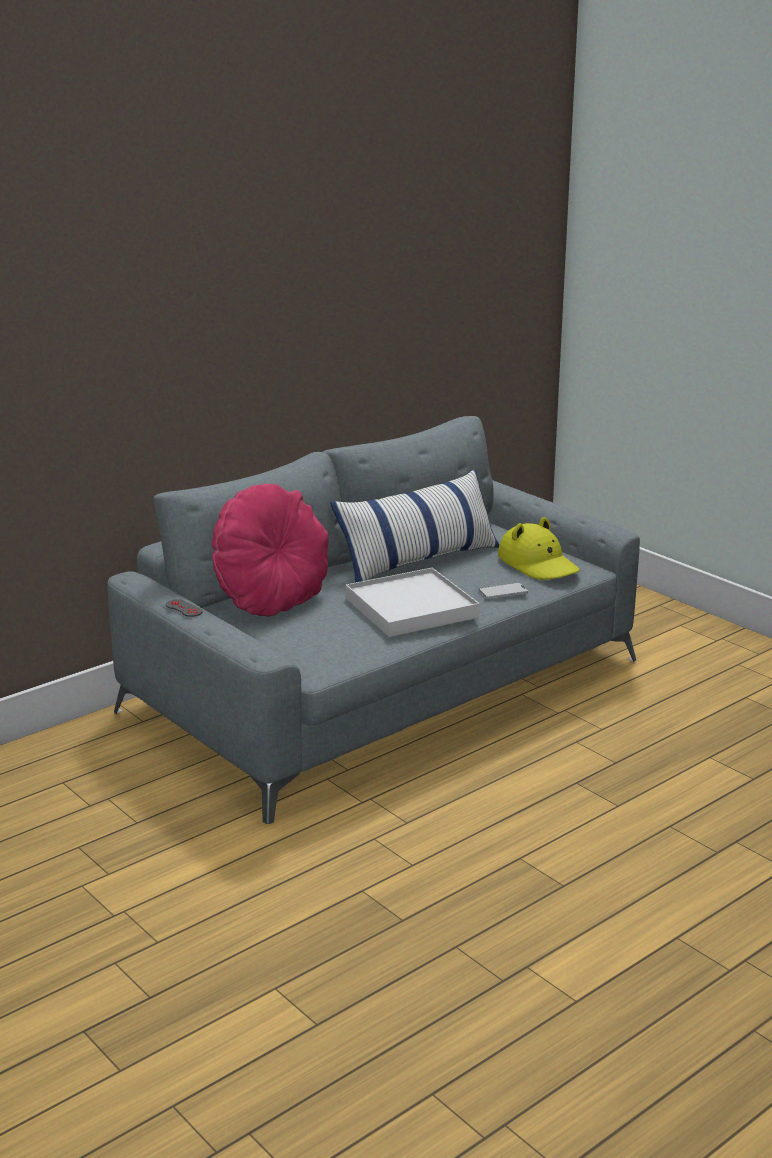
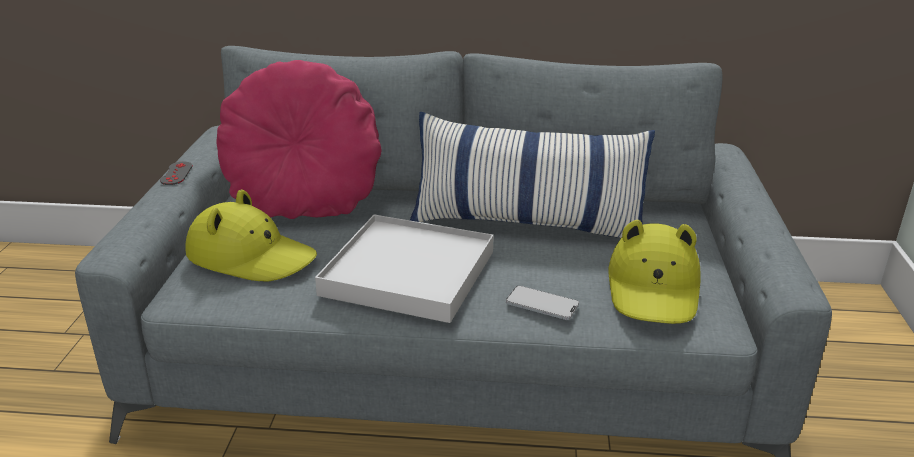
camera: 45 degrees right, 5 degrees up
none -> yellow hat [185,190,317,281]

